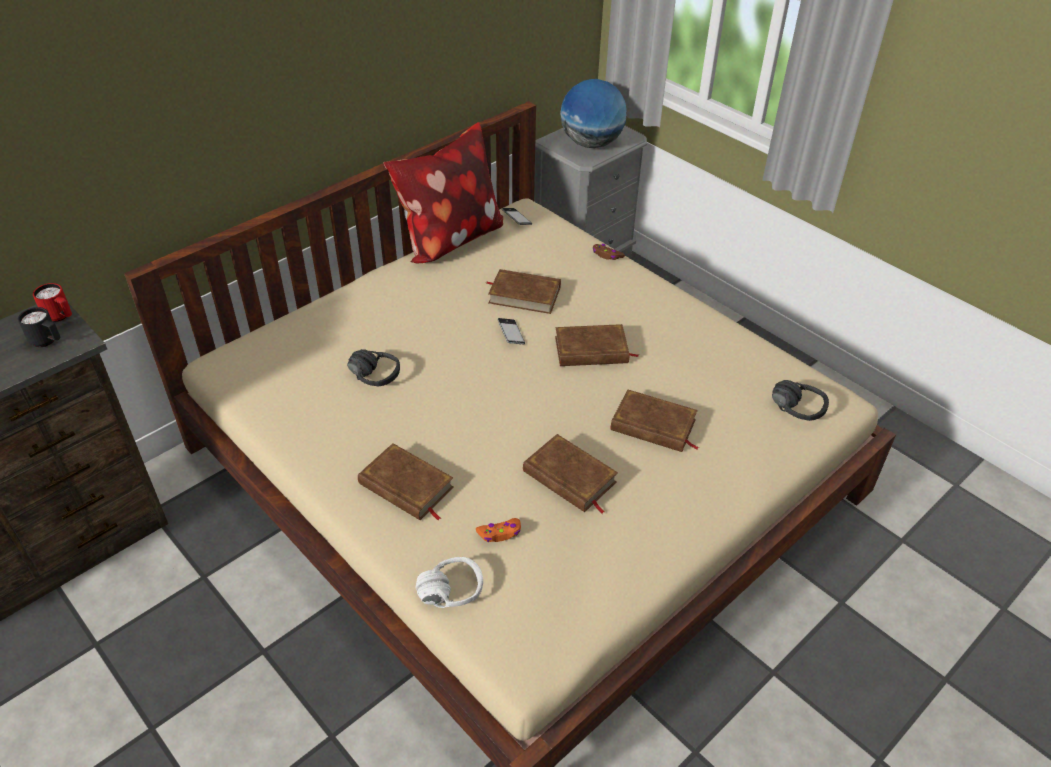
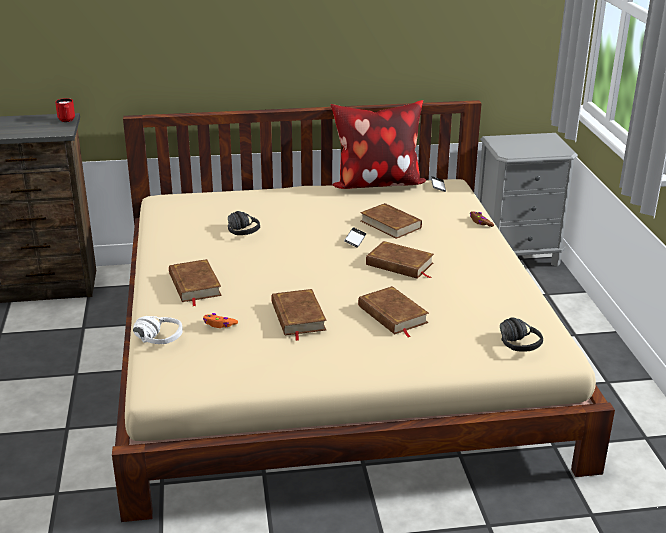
camera: 35 degrees right, 15 degrees down
black mug [18,307,60,347] -> none
globe [560,79,627,148] -> none

